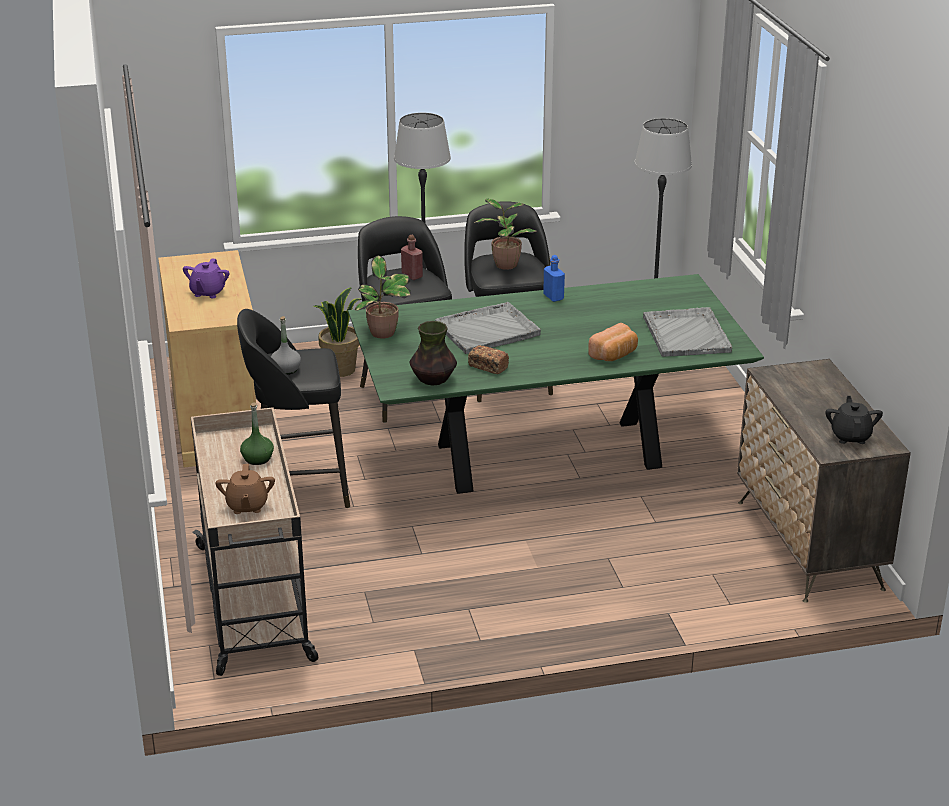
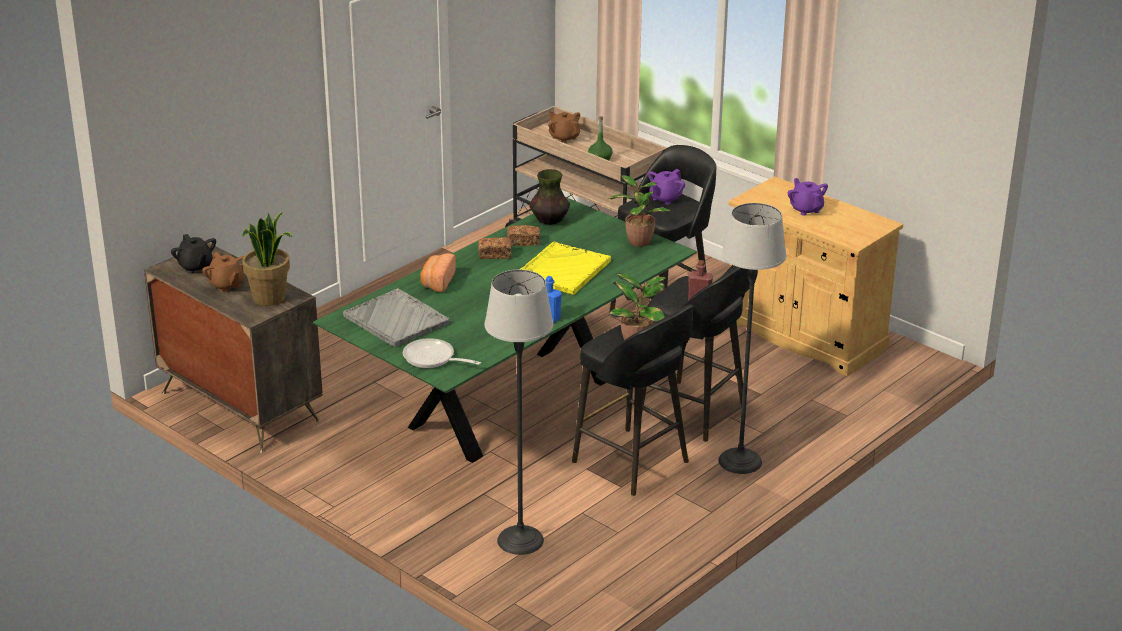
camera: 145 degrees right, 0 degrees up
grey bottle [271,316,301,375] -> purple teapot [648,169,685,204]
potted plant [314,287,362,377] -> potted plant moved to [242,212,292,306]
grey tray [435,302,541,354] -> yellow tray [520,242,611,295]
none -> brown teapot [202,252,244,292]
none -> frying pan [403,338,481,368]
none -> bread [478,237,512,259]

